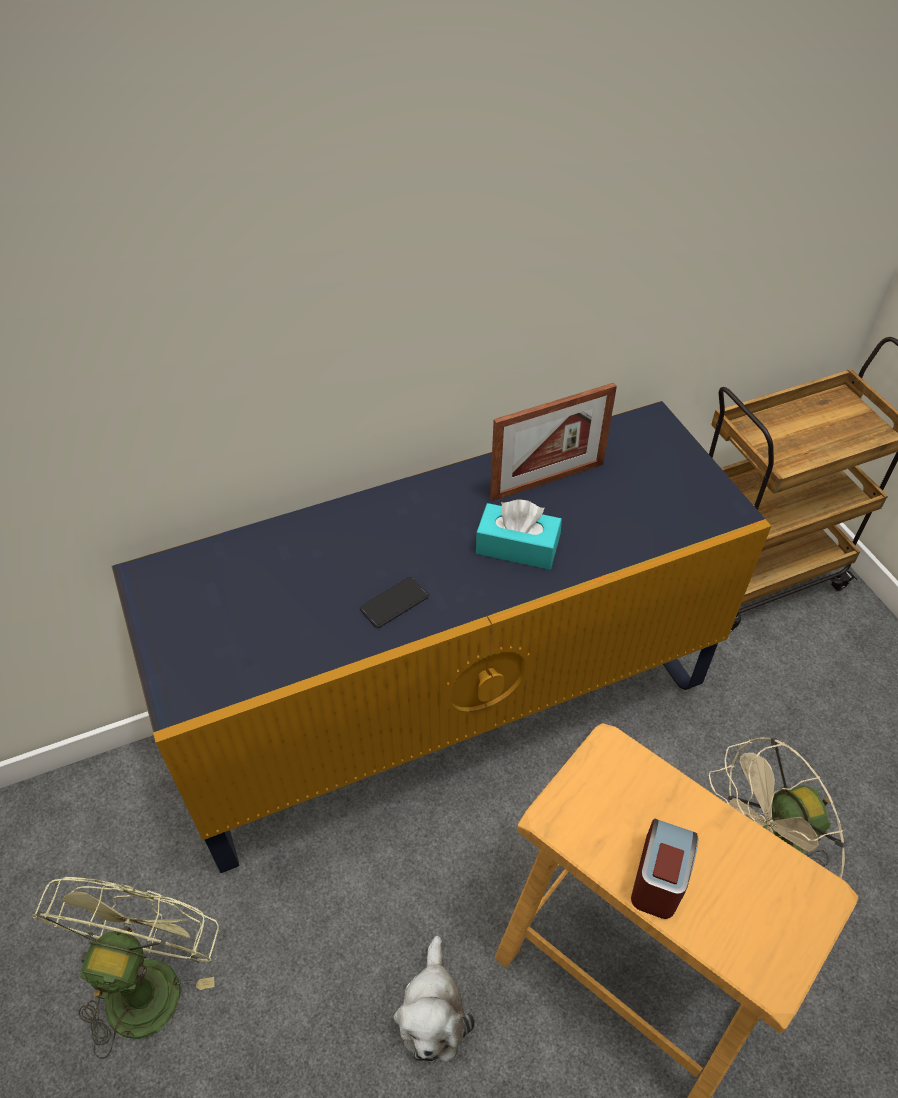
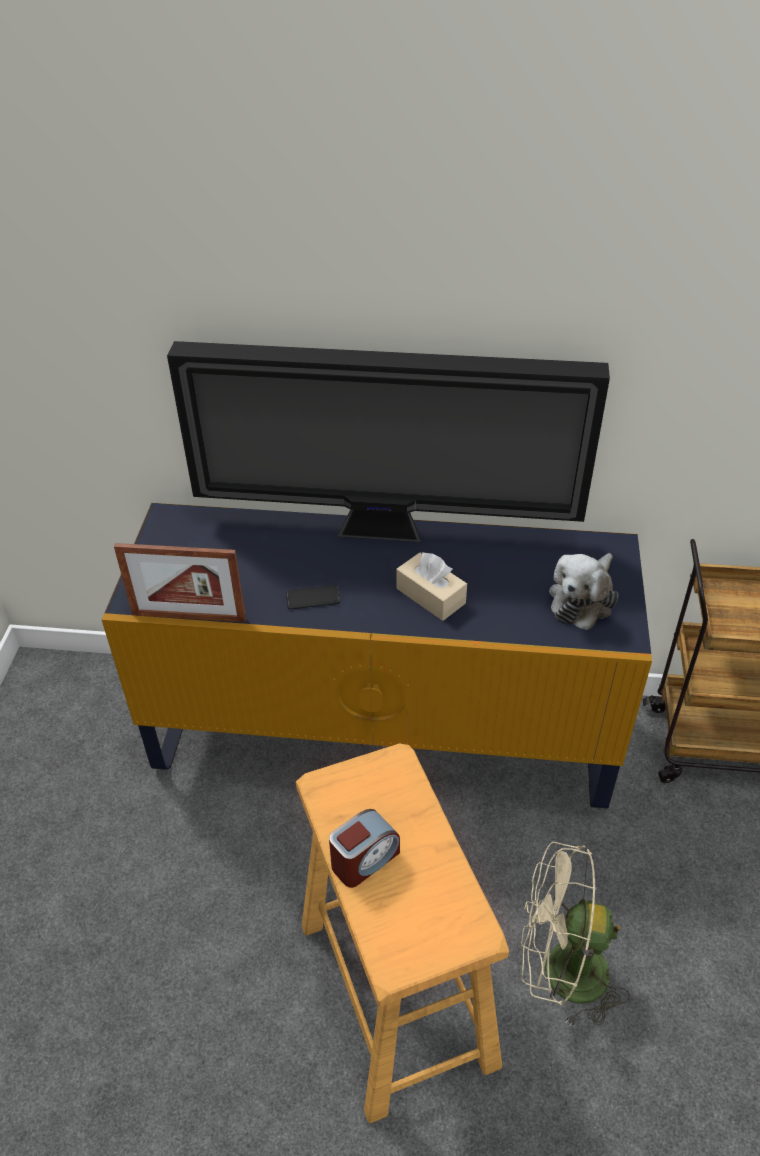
camera: 30 degrees right, 5 degrees down
green fan [32,877,219,1059] -> none
plush toy [393,936,475,1062] -> plush toy moved to [549,553,619,630]
turquoise tissue box [476,499,562,570] -> beige tissue box [396,552,467,621]
picture frame [490,383,617,501] -> picture frame moved to [114,543,246,622]
none -> television [167,341,610,542]

